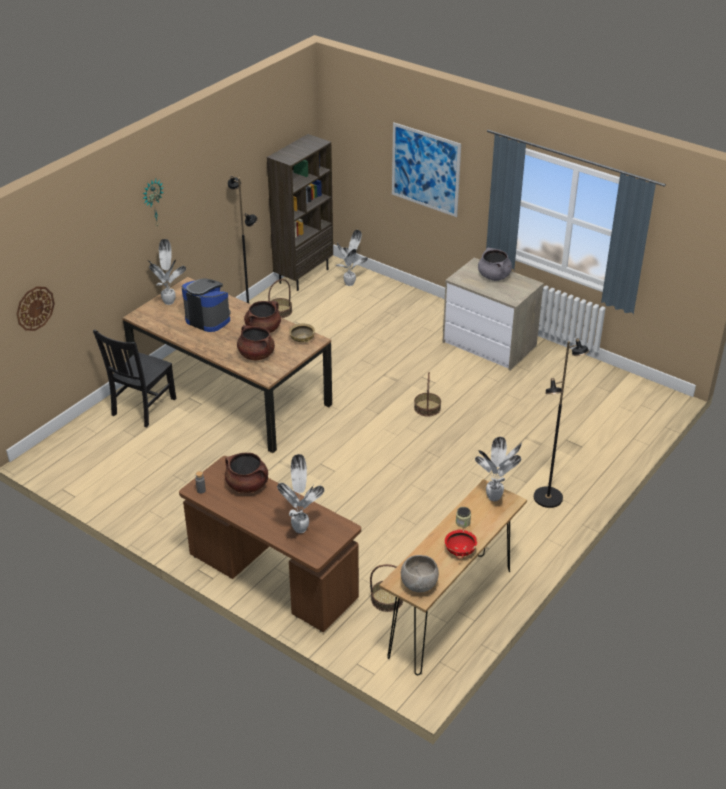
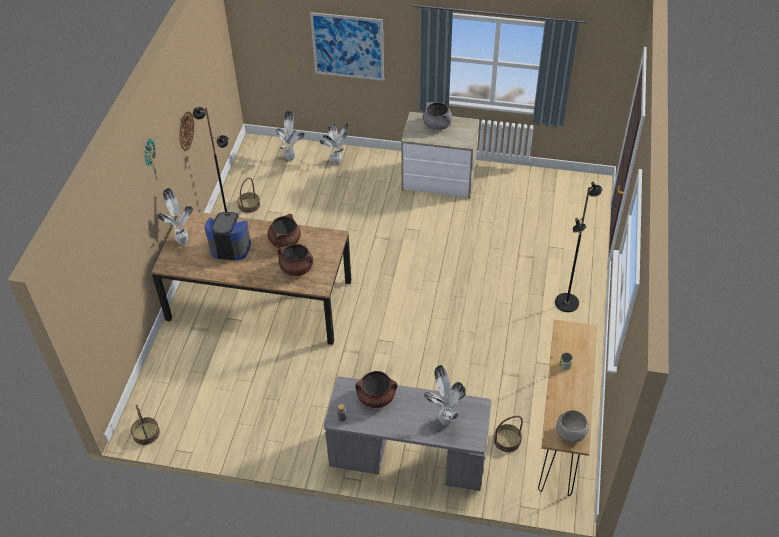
camera: 25 degrees left, 10 degrees up
wall clock [17,286,55,331] -> wall clock moved to [180,111,194,151]
black chair [93,330,176,427] -> none
brown desk [179,456,361,632] -> grey desk [324,377,492,491]
brown bookcase [267,134,333,291] -> none
beige bowl [289,324,315,343] -> none
basket [414,372,441,417] -> basket moved to [131,405,160,445]
red bowl [445,529,477,559] -> none
potted plant [475,437,522,501] -> potted plant moved to [320,123,348,165]

